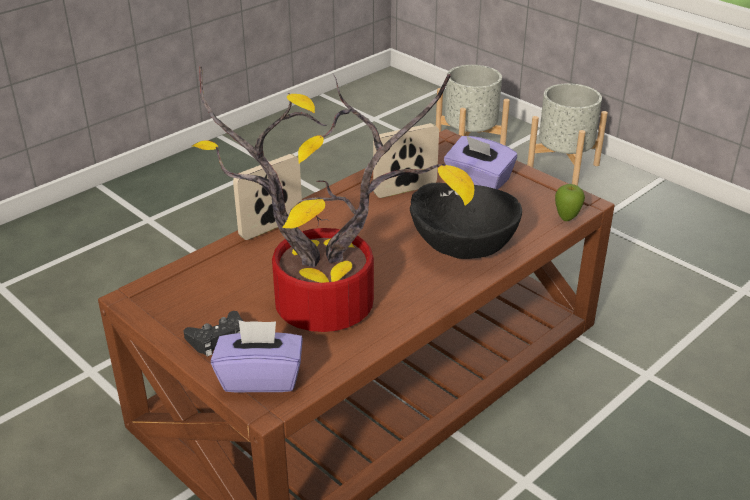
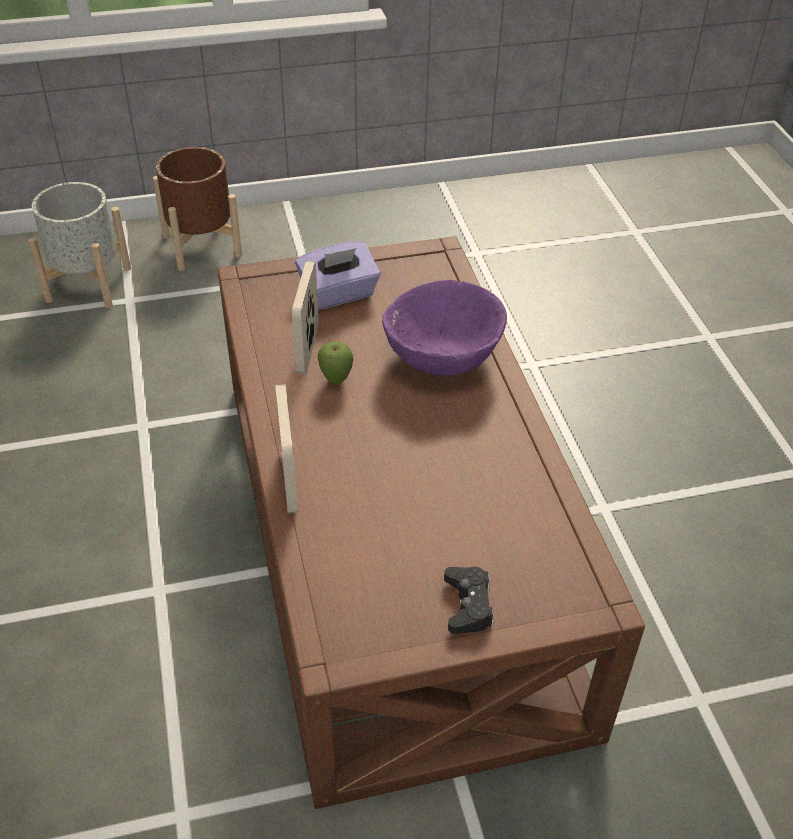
camera: 60 degrees left, 10 degrees up
potted plant [192,67,474,332] -> none
purple tissue box [211,320,303,393] -> none
black bowl [410,183,522,259] -> purple bowl [382,280,507,375]
grey planter [527,83,608,186] -> brown planter [153,147,242,271]
apple [555,184,585,221] -> apple moved to [318,341,353,385]

